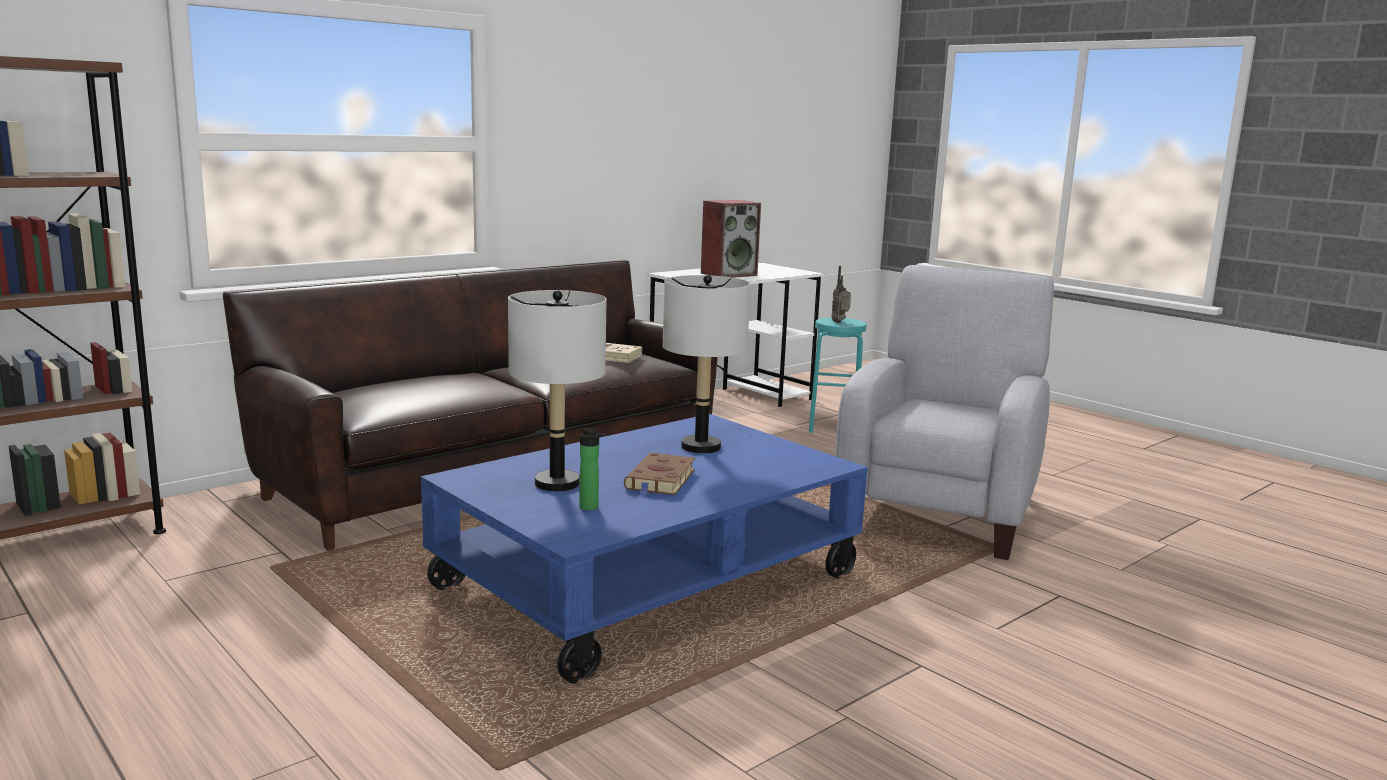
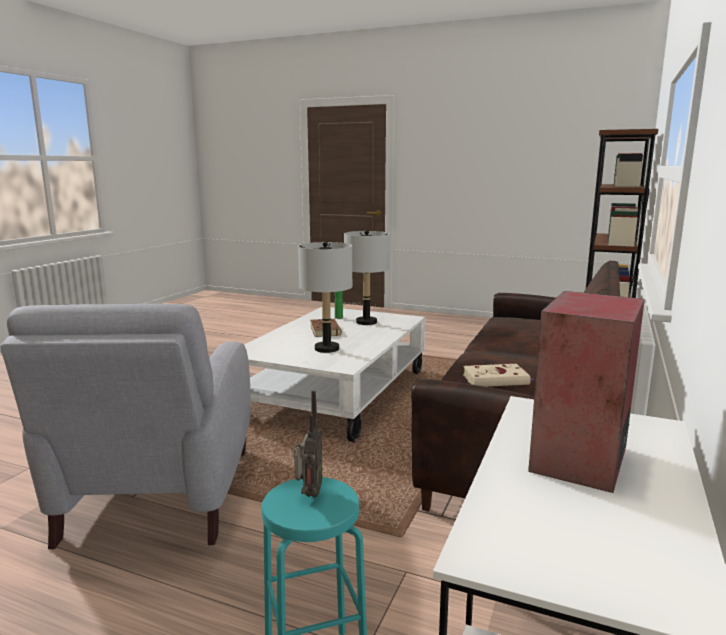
camera: 155 degrees right, 0 degrees up
blue coffee table [421,414,868,684] -> white coffee table [244,307,426,442]

